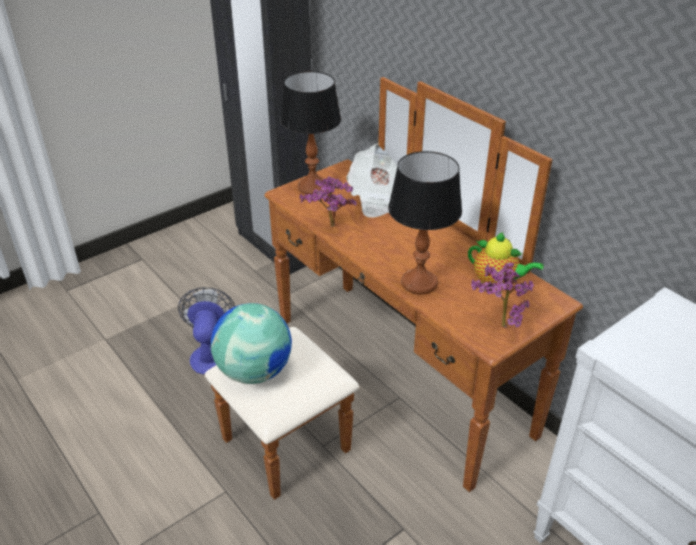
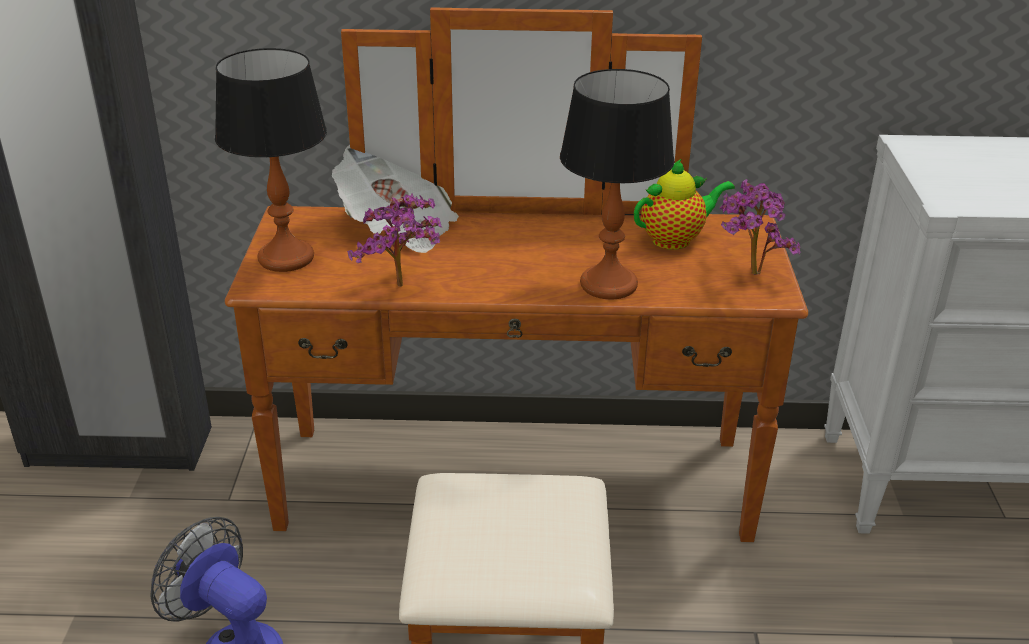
camera: 50 degrees left, 5 degrees down
globe [211,303,292,384] -> none

